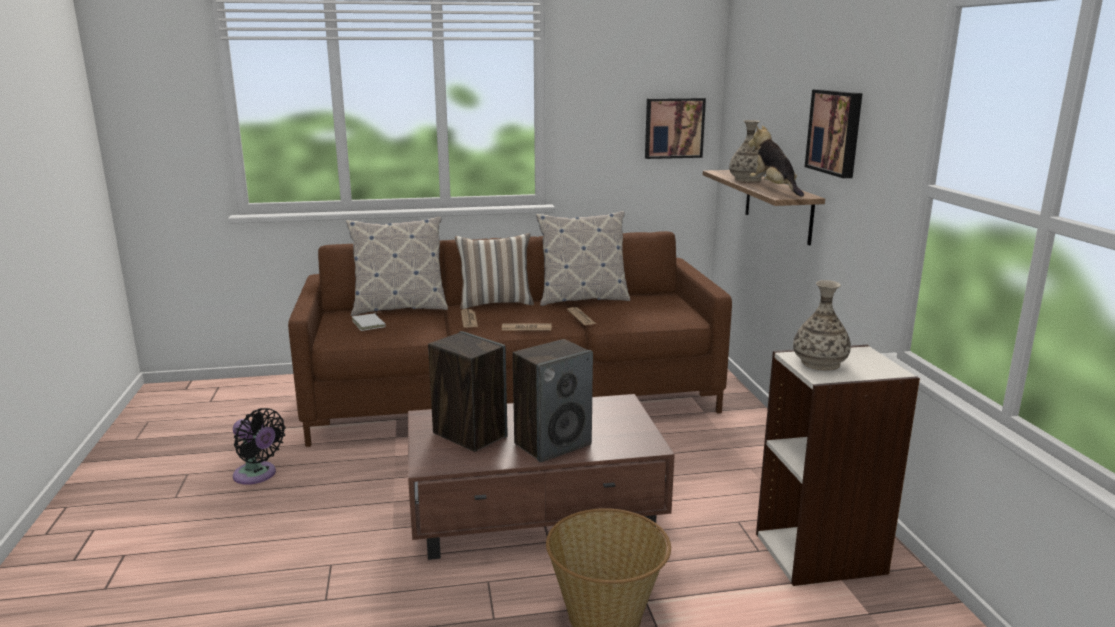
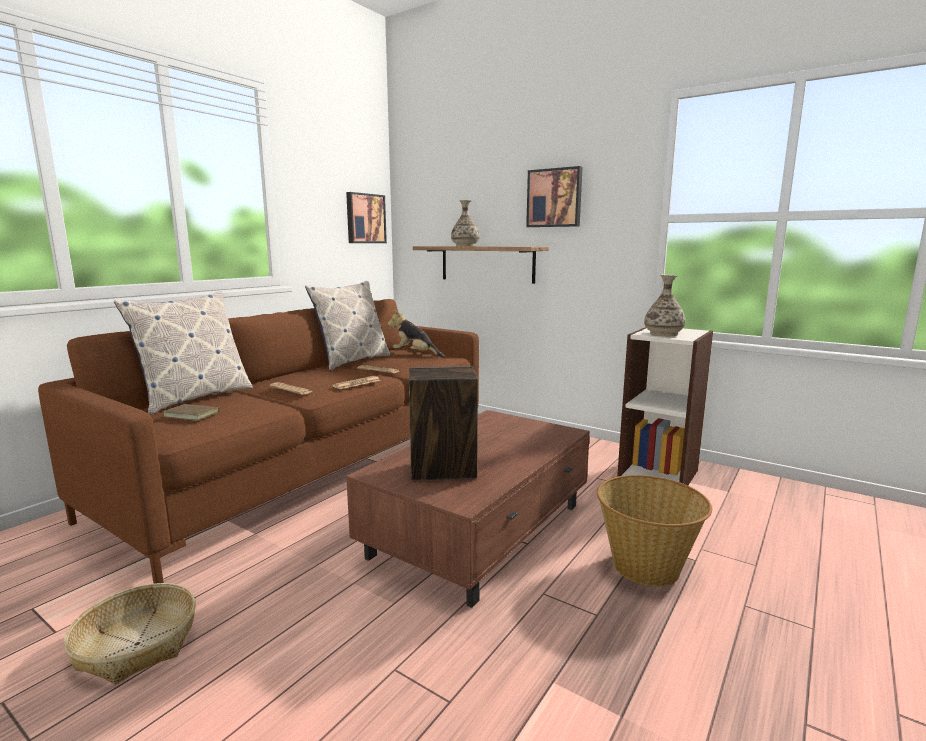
camera: 45 degrees left, 5 degrees down
black fan [233,408,285,485] -> basket [64,583,196,684]
white book [352,312,386,331] -> brown book [163,402,219,421]
pillow [455,233,534,309] -> none
speaker [513,339,593,462] -> none
plush toy [748,125,804,197] -> plush toy moved to [388,310,445,357]

